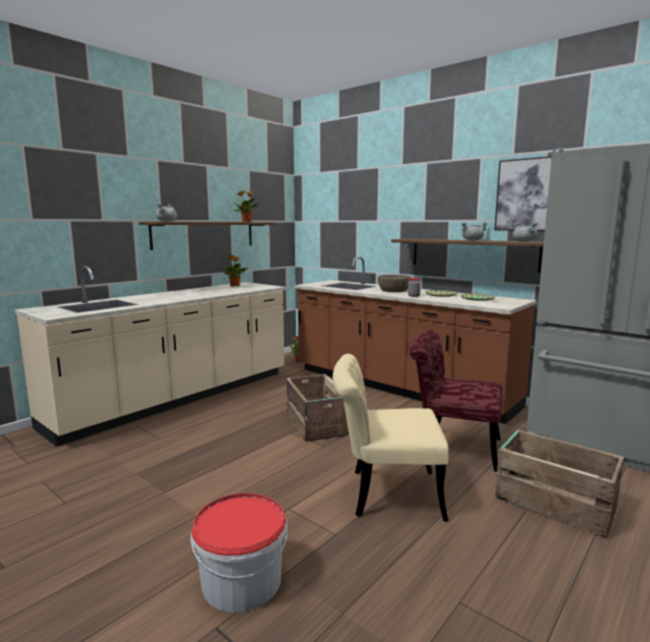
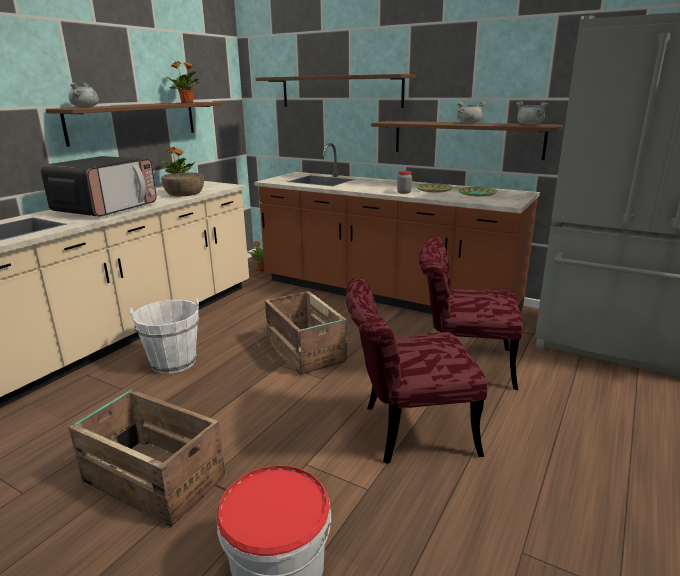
camera: 10 degrees left, 10 degrees up
beige chair [333,354,449,522] -> red chair [346,277,487,464]
brown bowl [378,275,411,292] -> brown bowl moved to [161,173,204,196]
picture [494,156,551,231] -> none
crate [495,429,624,538] -> crate moved to [68,389,225,527]
none -> microwave [41,156,157,217]
none -> white bucket [130,298,199,374]
none -> brown shelf [256,74,416,108]

